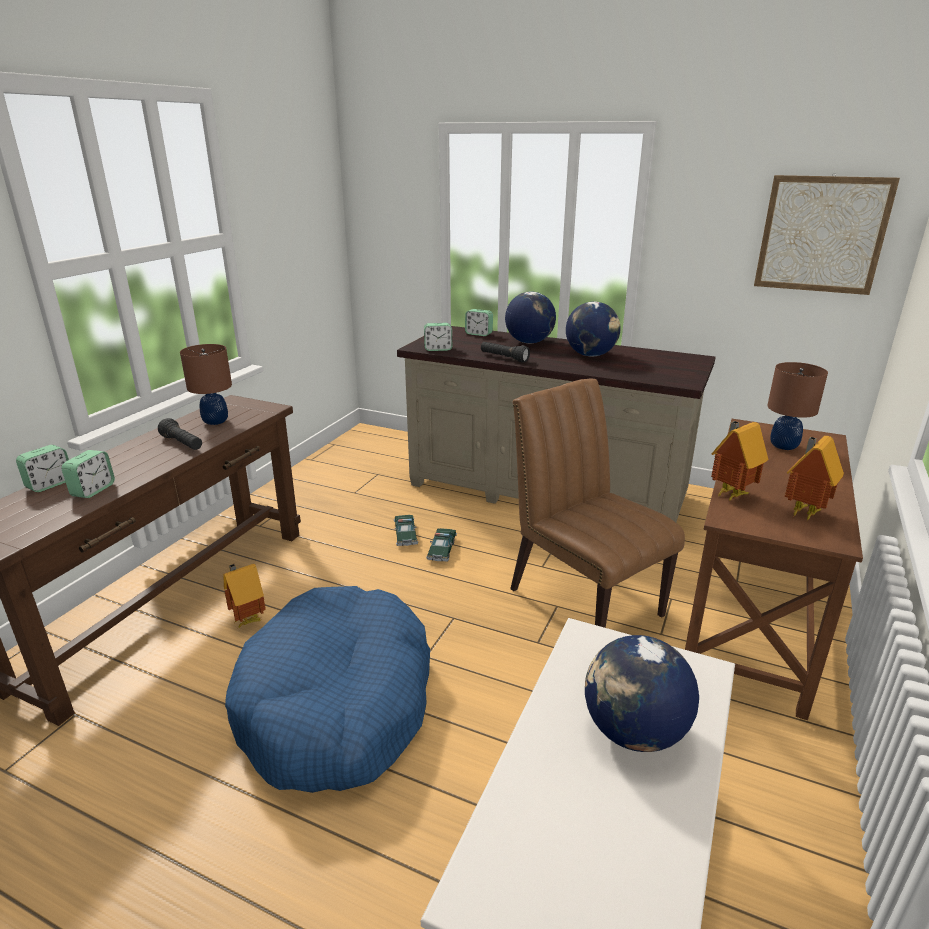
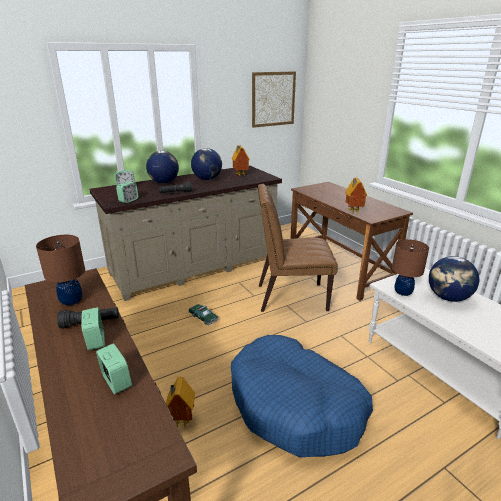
camera: 55 degrees left, 0 degrees up
alarm clock [16,445,69,492] -> alarm clock moved to [81,307,105,350]
toy car [394,515,418,546] -> none
brown table lamp [767,362,828,450] -> brown table lamp moved to [392,239,429,296]
toy house [785,436,844,521] -> toy house moved to [232,145,250,177]

